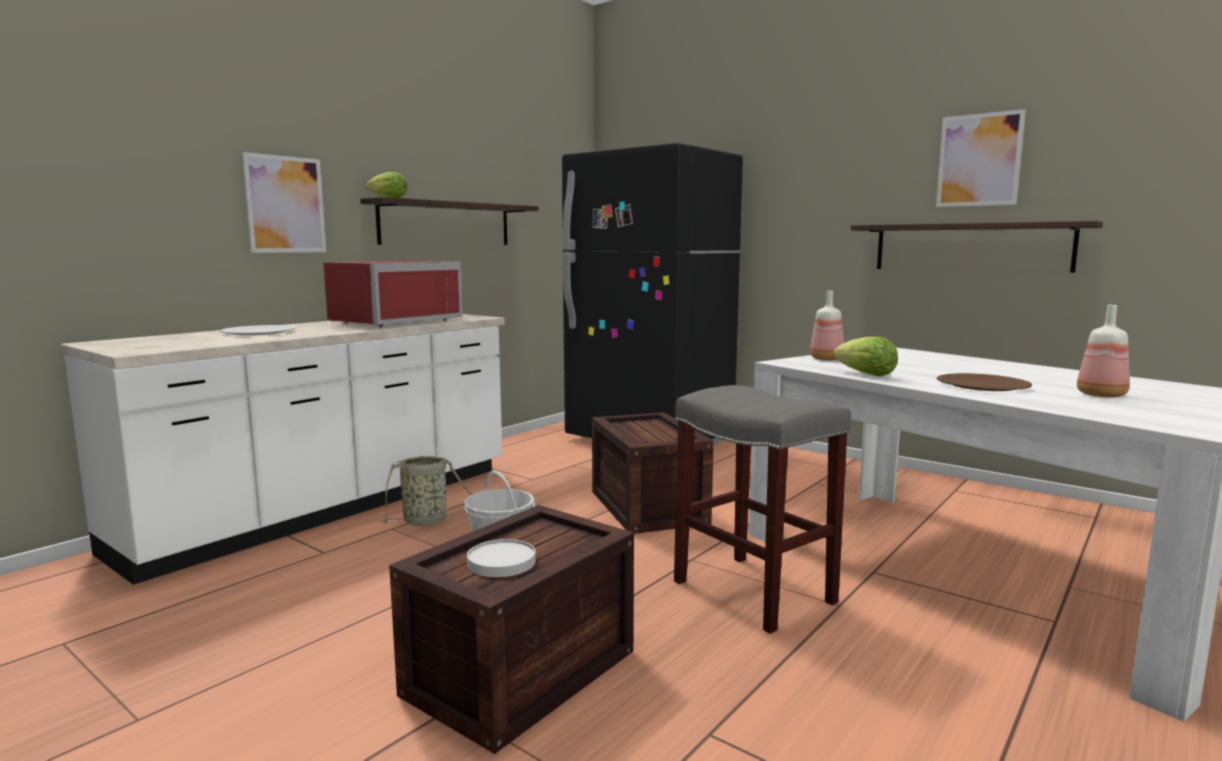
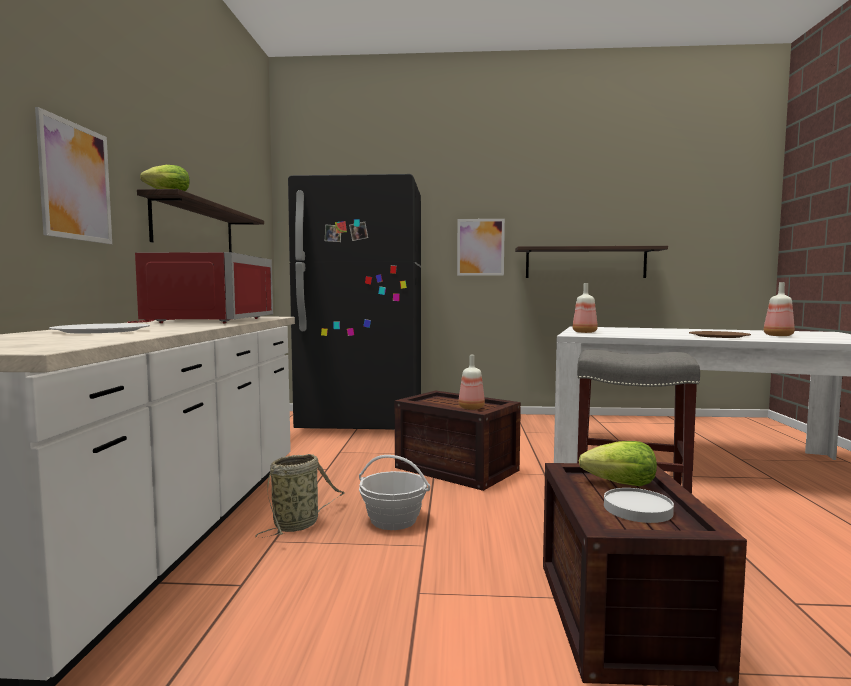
camera: 35 degrees left, 5 degrees down
lettuce [833,336,898,376] -> lettuce moved to [579,441,657,486]
picture [936,109,1026,207] -> picture moved to [457,219,505,276]
none -> bottle [458,355,485,410]

